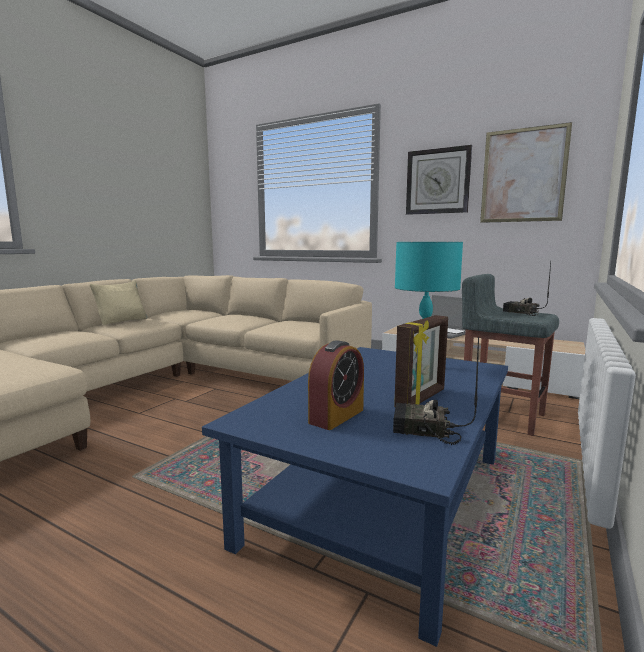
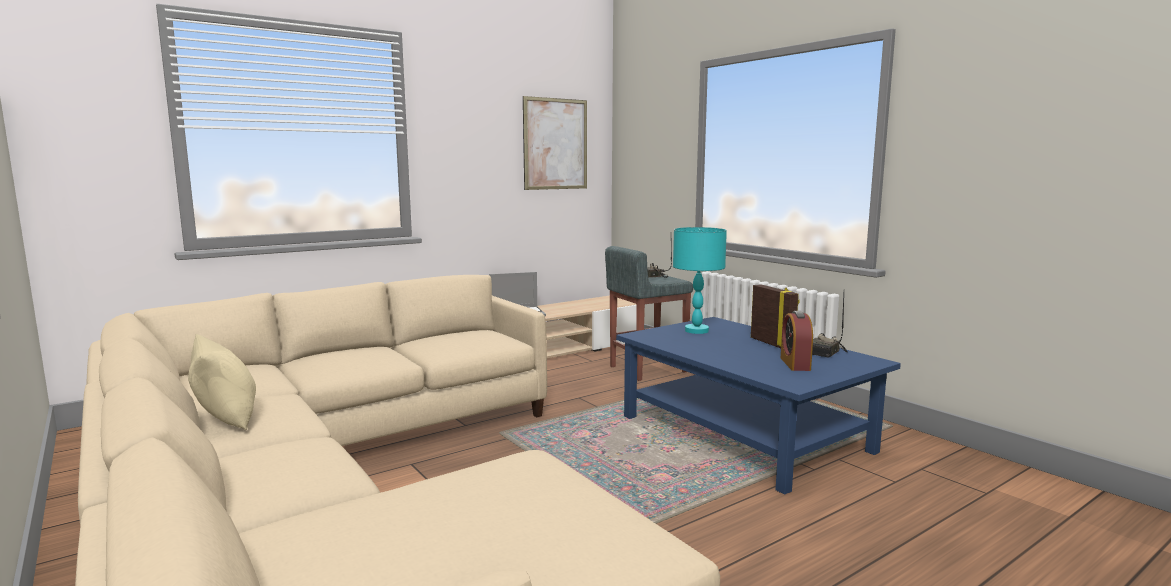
camera: 65 degrees left, 0 degrees up
alarm clock [308,340,364,430] -> alarm clock turned 150 degrees counterclockwise [781,311,813,371]
wall clock [406,145,472,215] -> none

